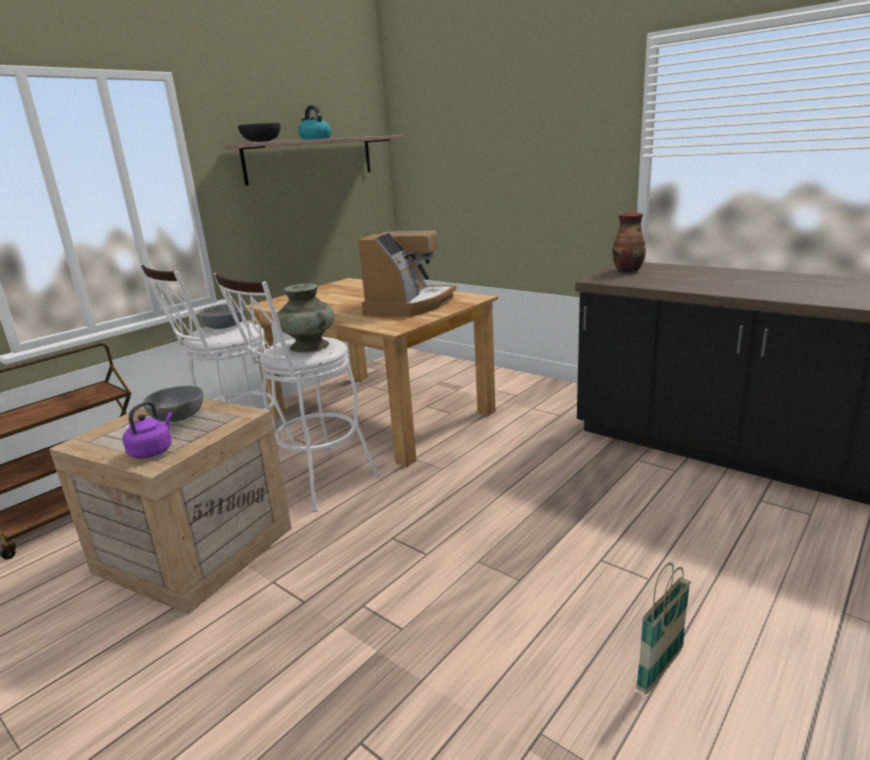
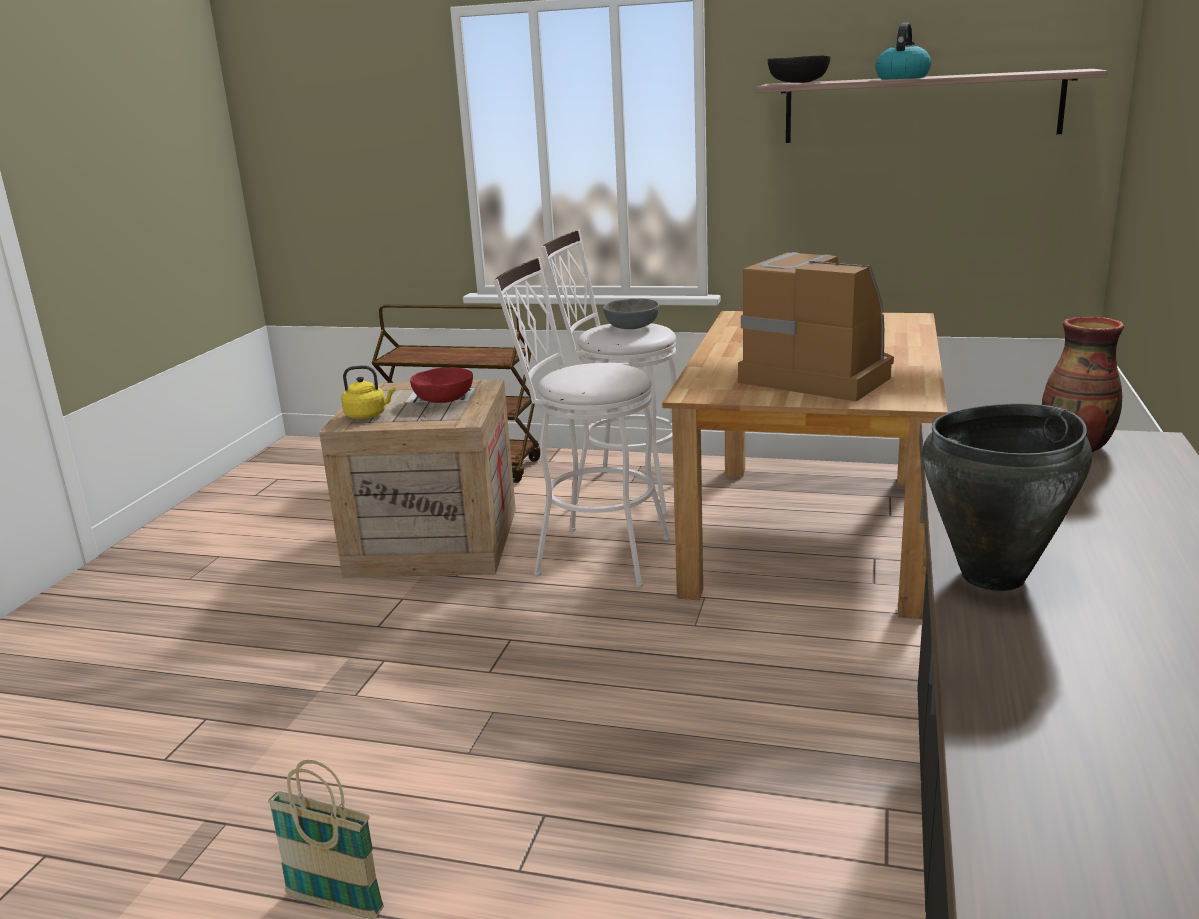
camera: 65 degrees right, 0 degrees up
purple kettle [123,401,172,458] -> yellow kettle [341,366,395,419]
grey bowl [143,386,203,422] -> red bowl [410,367,473,403]
turquoise vase [277,283,335,353] -> none
coffee machine [358,231,456,317] -> coffee machine turned 135 degrees counterclockwise [738,252,894,401]
none -> black cooking pot [922,404,1092,591]

